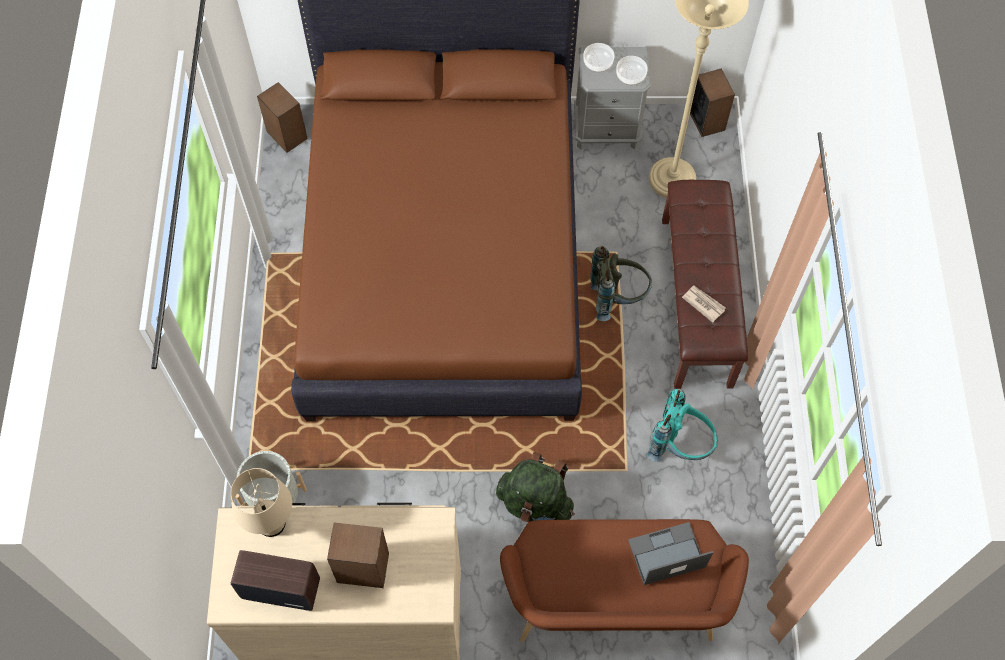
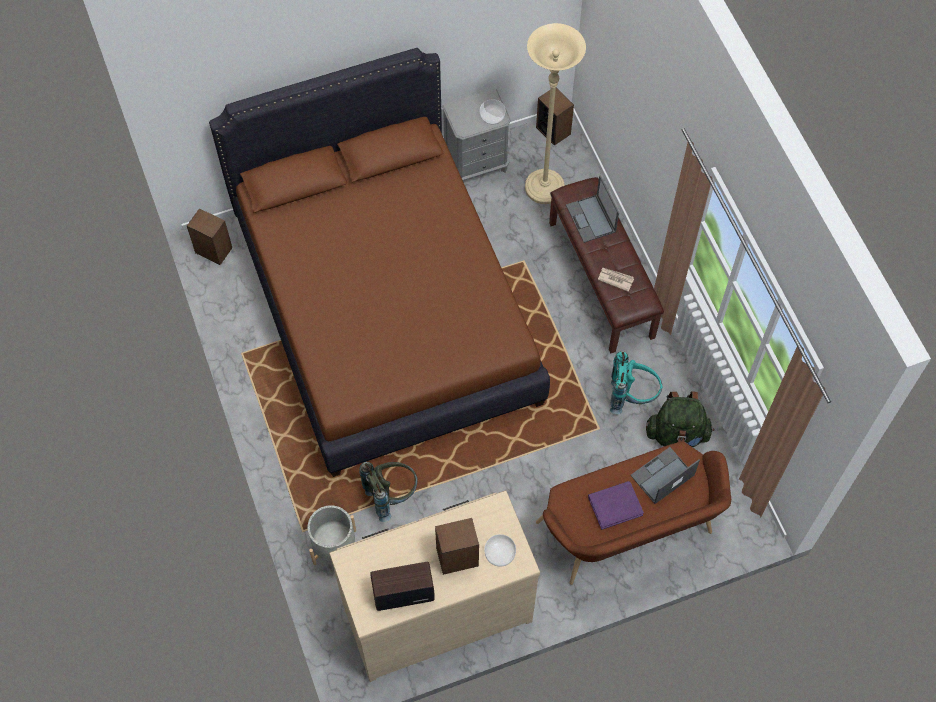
camera: 20 degrees left, 0 degrees up
beige table lamp [231,468,292,537] -> none
green backpack [496,452,575,522] -> green backpack moved to [646,391,714,447]
bowl [583,43,614,72] -> bowl moved to [484,534,516,567]
grey backpack [590,246,652,321] -> grey backpack moved to [359,462,418,522]
none -> laptop [566,175,619,243]
none -> purple book [588,481,644,530]

